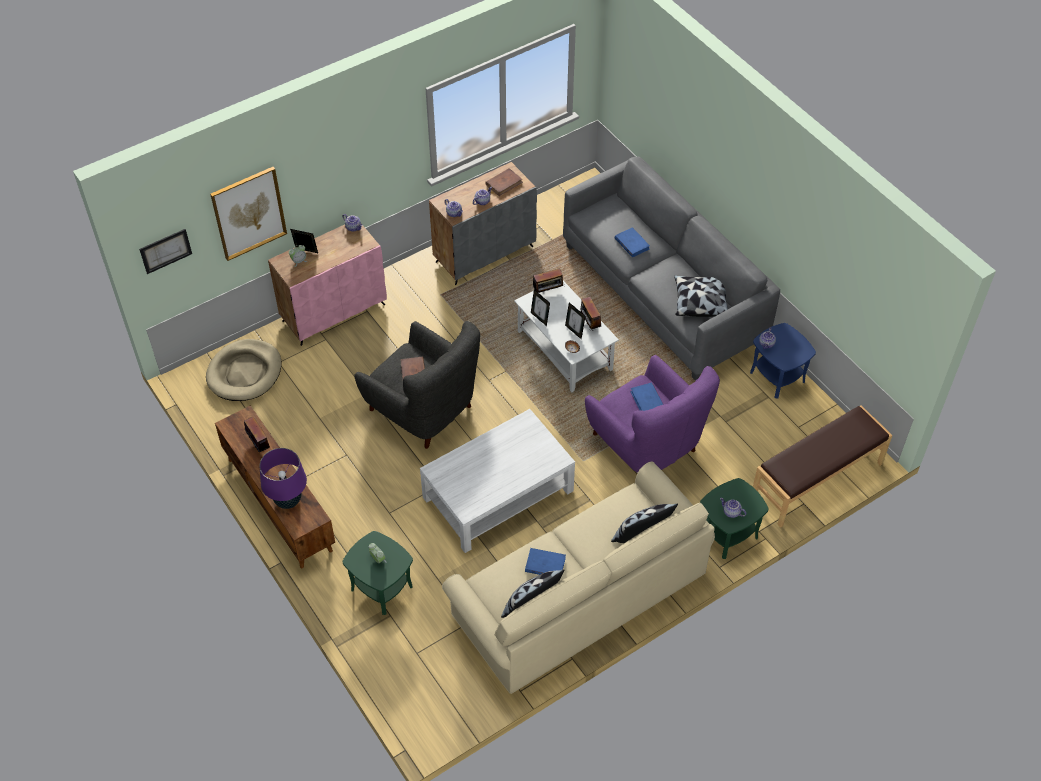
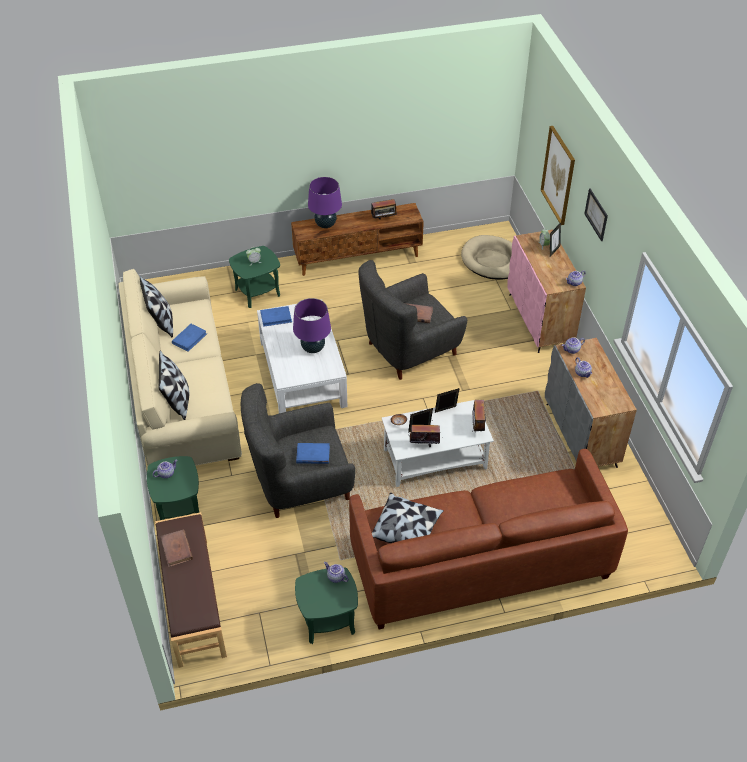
camera: 110 degrees right, 5 degrees down
picture [139,229,192,274] -> picture moved to [584,189,608,241]
brown book [485,168,523,196] -> brown book moved to [160,530,193,567]
grey sofa [563,157,780,380] -> brown sofa [349,449,628,629]
purple armchair [585,355,720,473] -> grey armchair [241,383,355,518]
blue book [615,227,650,258] -> blue book moved to [260,306,292,327]
blue side table [750,323,816,399] -> green side table [295,567,358,644]
none -> purple table lamp [293,298,331,353]

